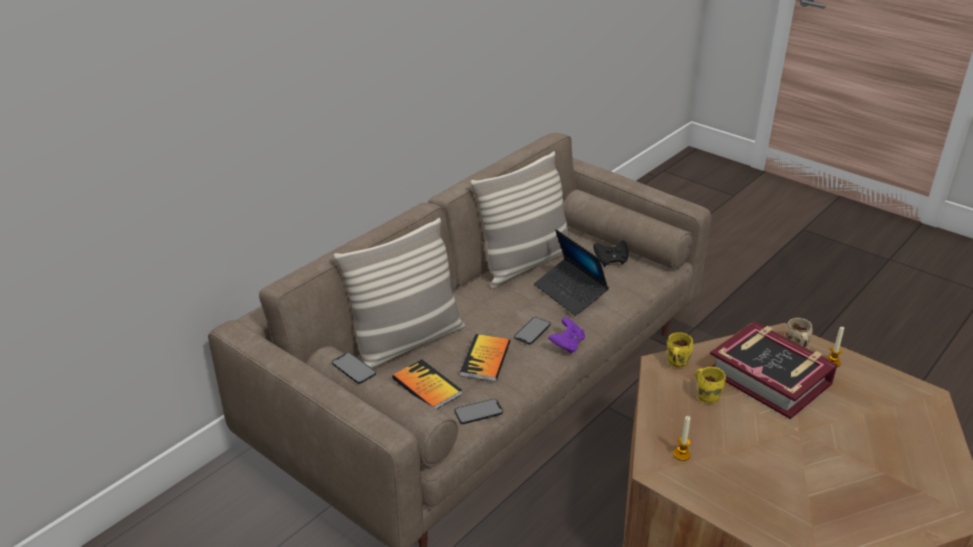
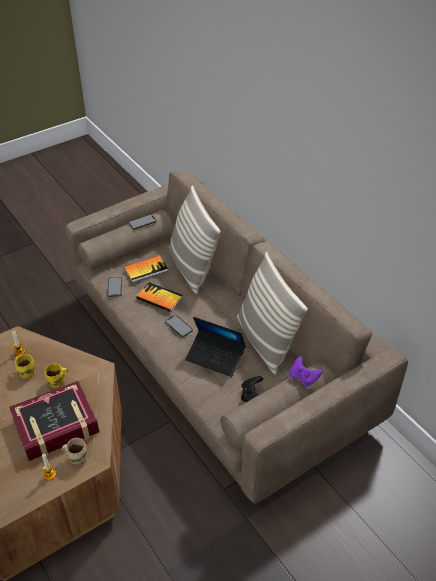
camera: 105 degrees right, 10 degrees up
laptop [534,229,609,316] -> laptop turned 135 degrees counterclockwise [185,317,246,377]
purple game controller [548,318,585,354] -> purple game controller moved to [289,356,323,387]
yellow mug [667,333,693,368] -> yellow mug moved to [15,354,34,379]

